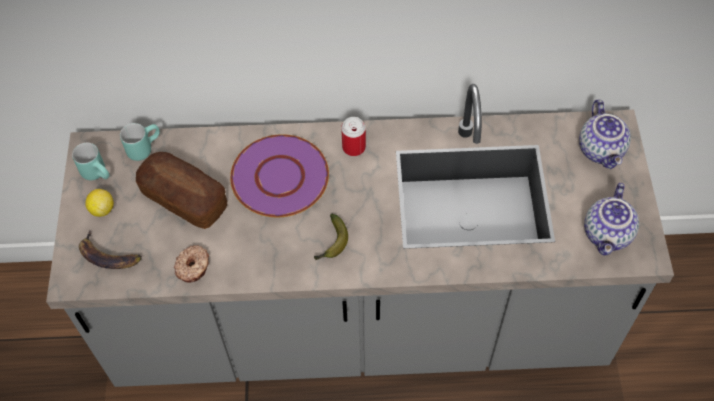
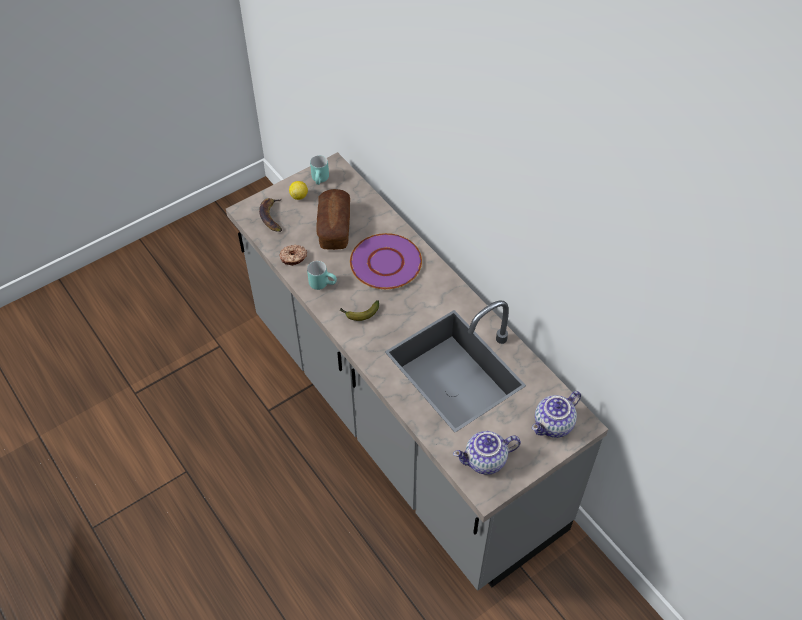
camera: 55 degrees right, 5 degrees down
turquoise mug [120,123,160,161] -> turquoise mug moved to [307,261,337,290]
can [341,117,366,156] -> none

